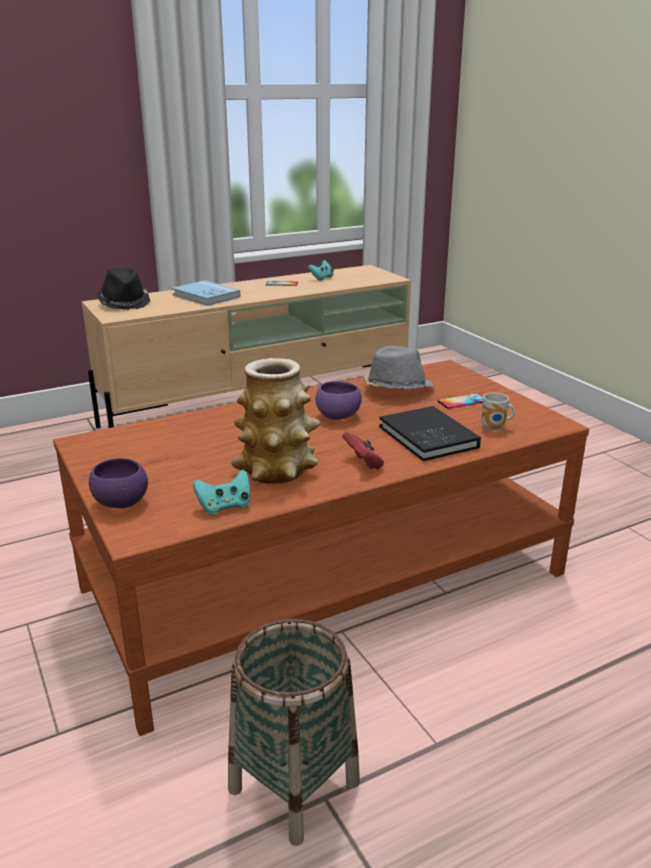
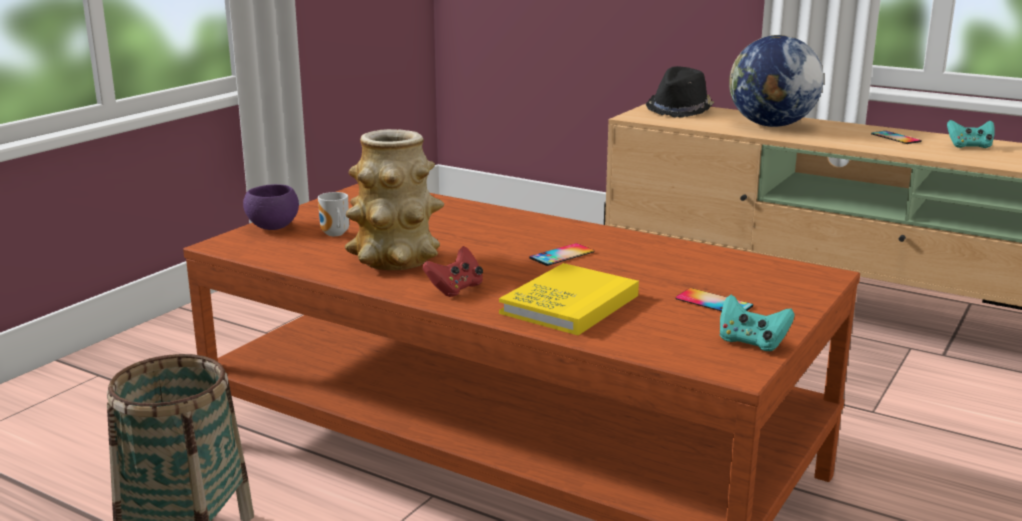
camera: 60 degrees right, 5 degrees down
blue book [172,280,241,306] -> globe [729,35,823,127]
turquoise game controller [193,470,250,515] -> turquoise game controller moved to [719,295,795,351]
purple bowl [315,381,362,420] -> phone [529,243,594,266]
grey hat [364,346,434,390] -> none
black book [379,406,481,461] -> yellow book [499,263,639,335]
mug [482,393,515,430] -> mug moved to [318,192,349,236]

